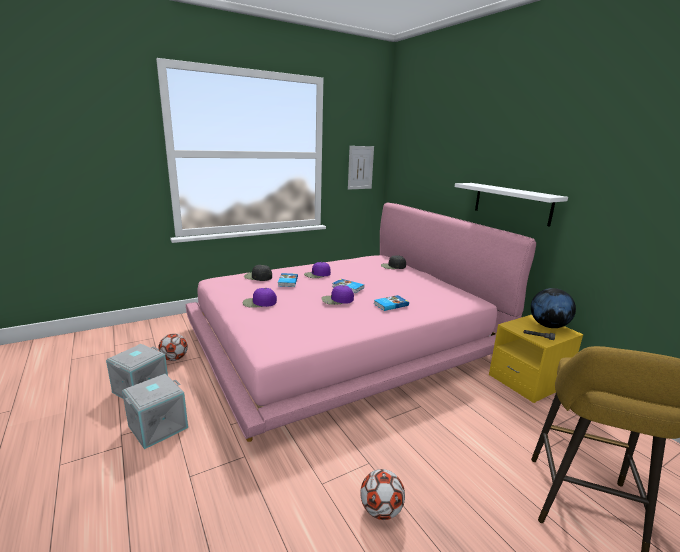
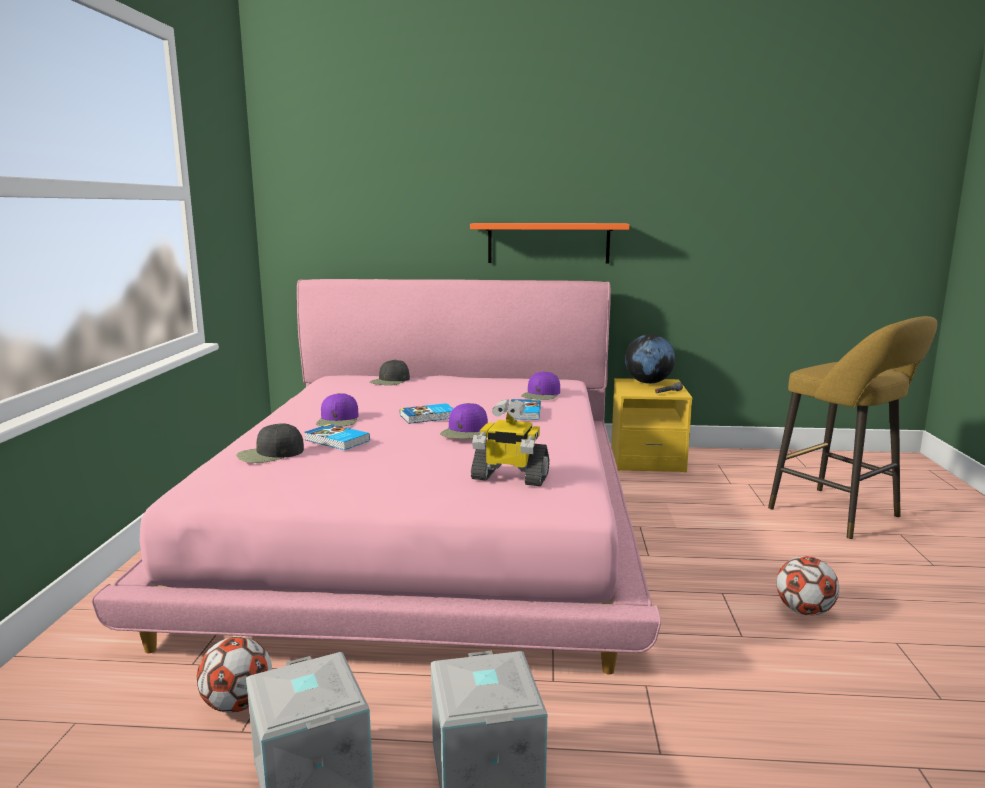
camera: 55 degrees left, 5 degrees down
purple cap [243,288,277,308] -> purple cap moved to [521,371,560,400]
picture [348,146,374,190] -> none
white shelf [455,183,568,227] -> orange shelf [470,223,630,264]
none -> toy robot [471,399,549,486]

